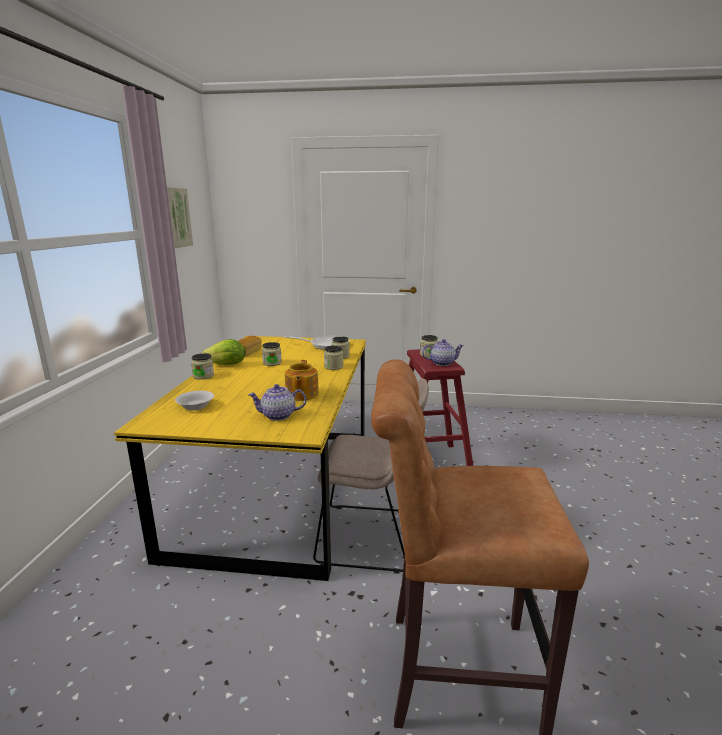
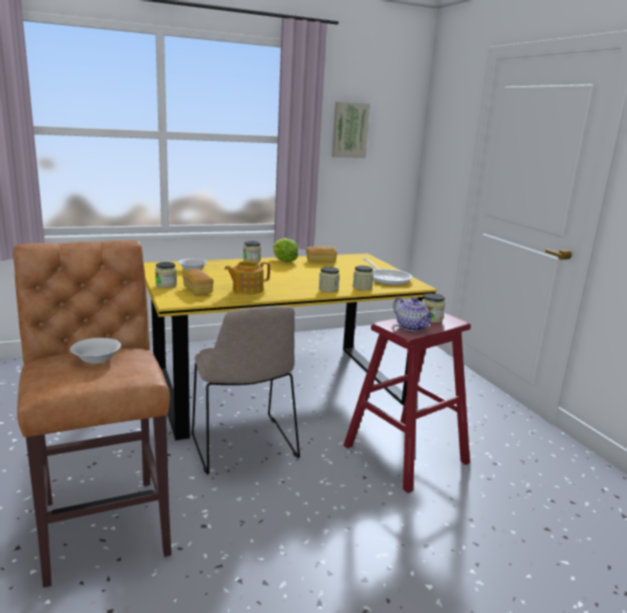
camera: 60 degrees right, 0 degrees up
teapot [248,384,306,421] -> bread [182,269,214,295]
jar [262,342,282,366] -> jar moved to [155,262,177,288]
none -> white bowl [70,338,121,363]

